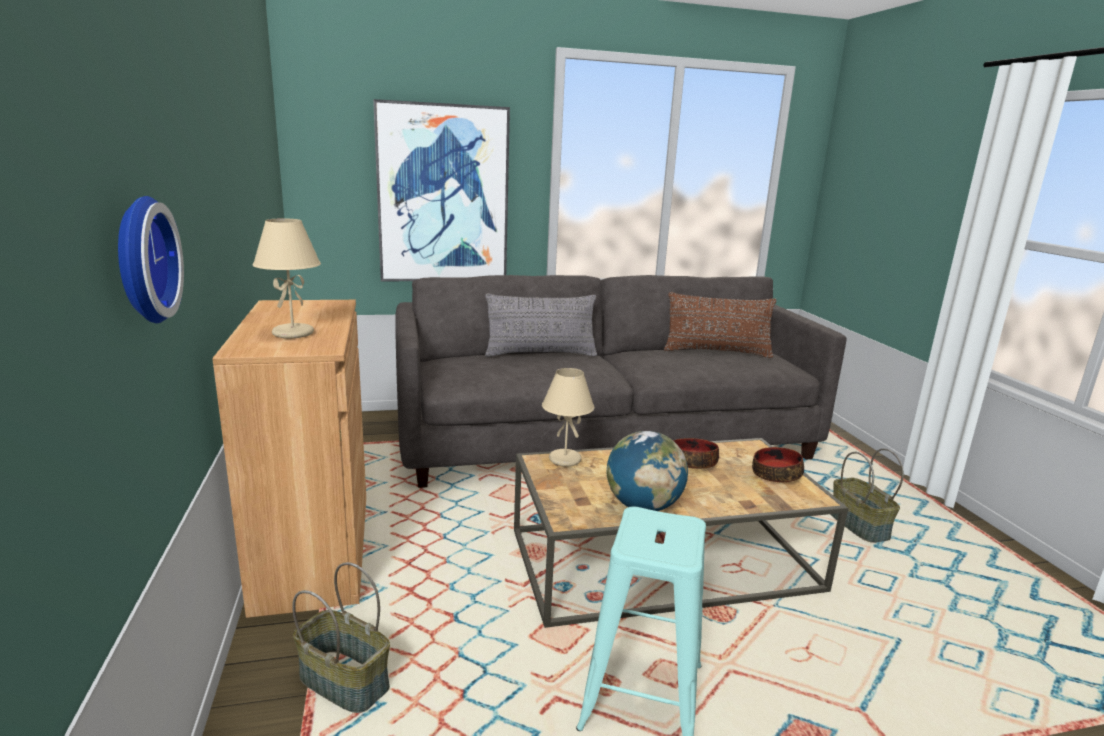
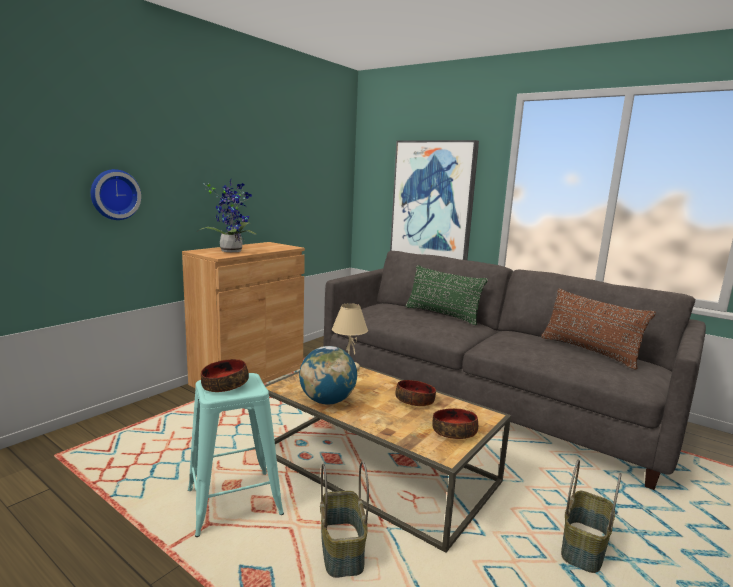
camera: 50 degrees right, 5 degrees down
beige table lamp [253,218,321,338] -> potted plant [198,179,256,252]
basket [292,562,390,713] -> basket moved to [320,461,369,578]
grey pillow [485,294,597,357] -> green pillow [405,265,488,325]
none -> bowl [201,359,249,392]

